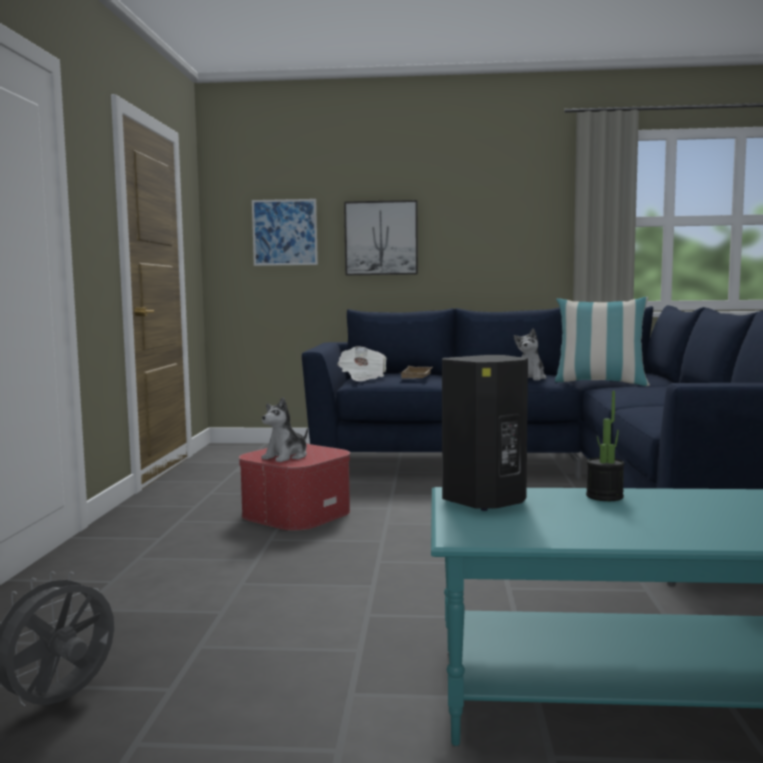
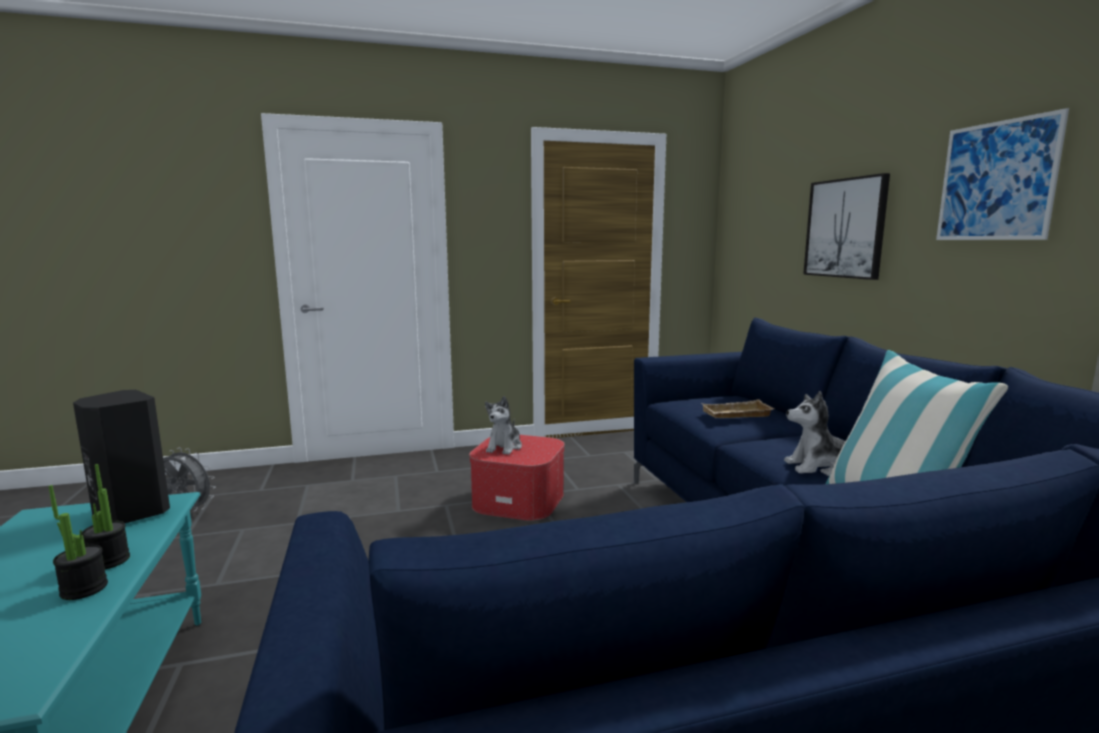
camera: 70 degrees right, 5 degrees up
picture [252,199,318,266] -> picture moved to [936,108,1069,240]
plush toy [262,397,308,462] -> plush toy turned 90 degrees counterclockwise [485,396,522,455]
newspaper [337,346,387,381] -> none
none -> potted plant [49,485,108,600]

